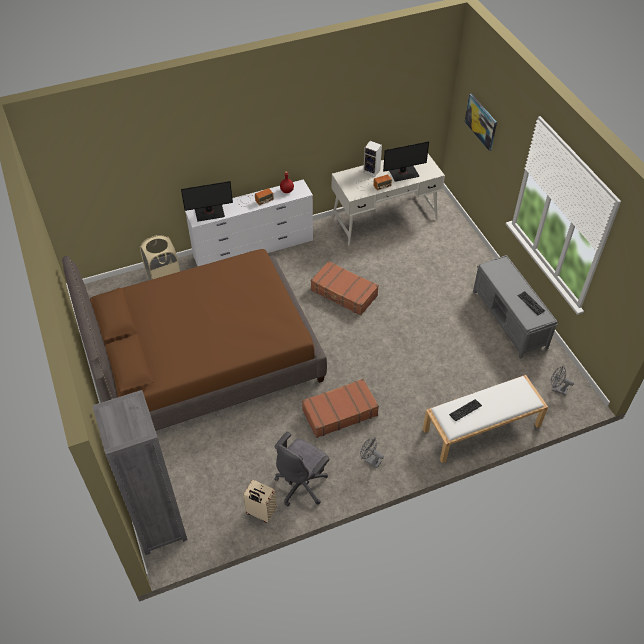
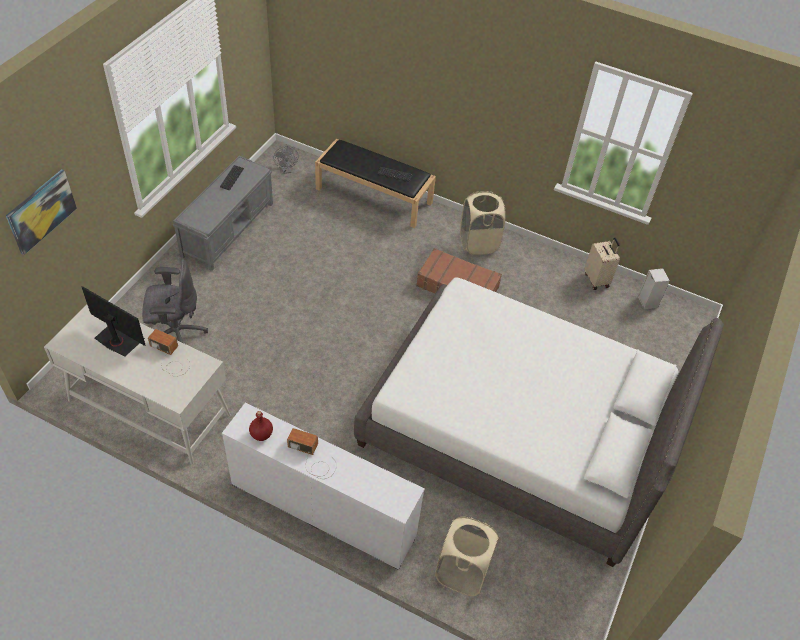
camera: 135 degrees left, 0 degrees up
brown bed [62,249,327,431] -> white bed [354,277,724,567]
grey bookcase [93,390,187,555] -> none
monitor [181,181,233,222] -> none
grey office chair [274,432,330,506] -> grey office chair moved to [142,259,208,343]
brown suitcase [311,261,379,316] -> none
grey fan [360,437,384,468] -> beige laundry basket [460,191,506,255]
speaker [363,141,382,177] -> speaker moved to [638,268,670,309]
white bench [423,375,548,463] -> black bench [315,139,436,228]

